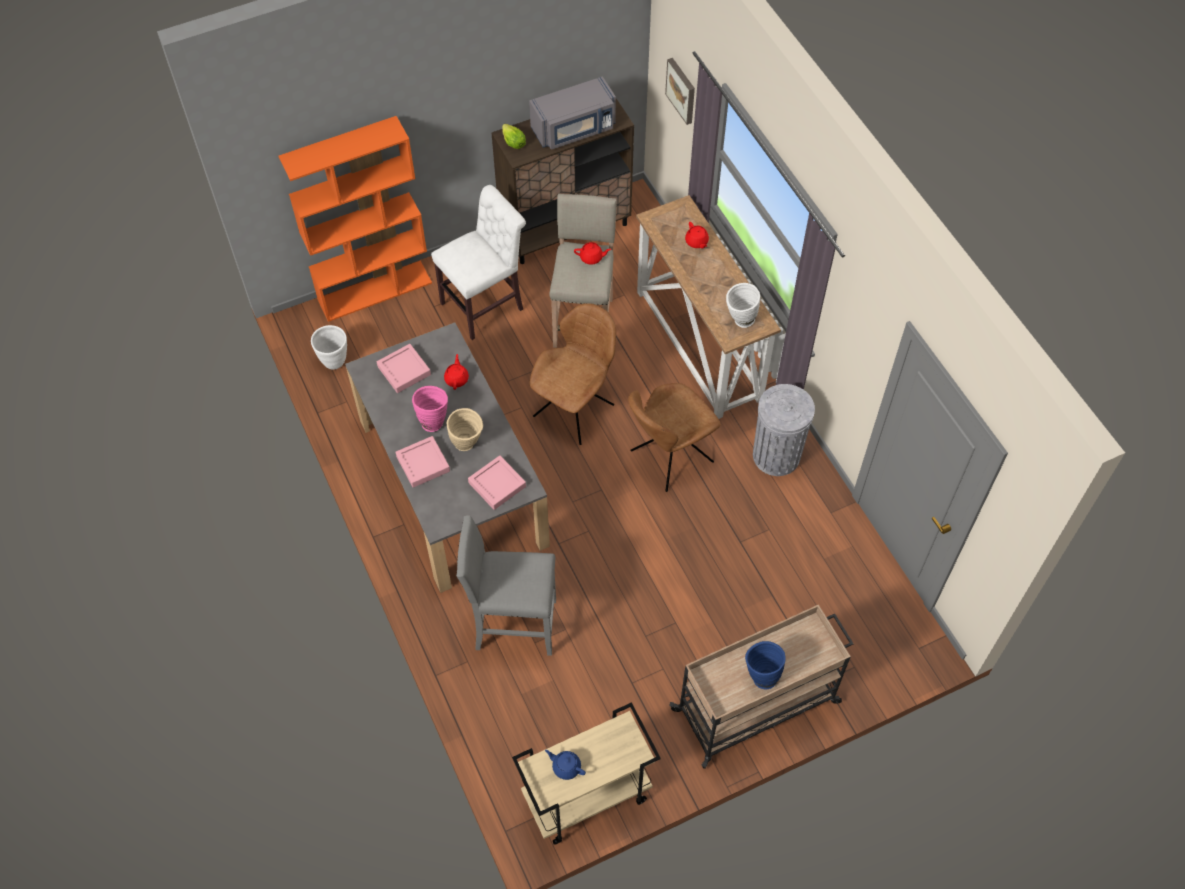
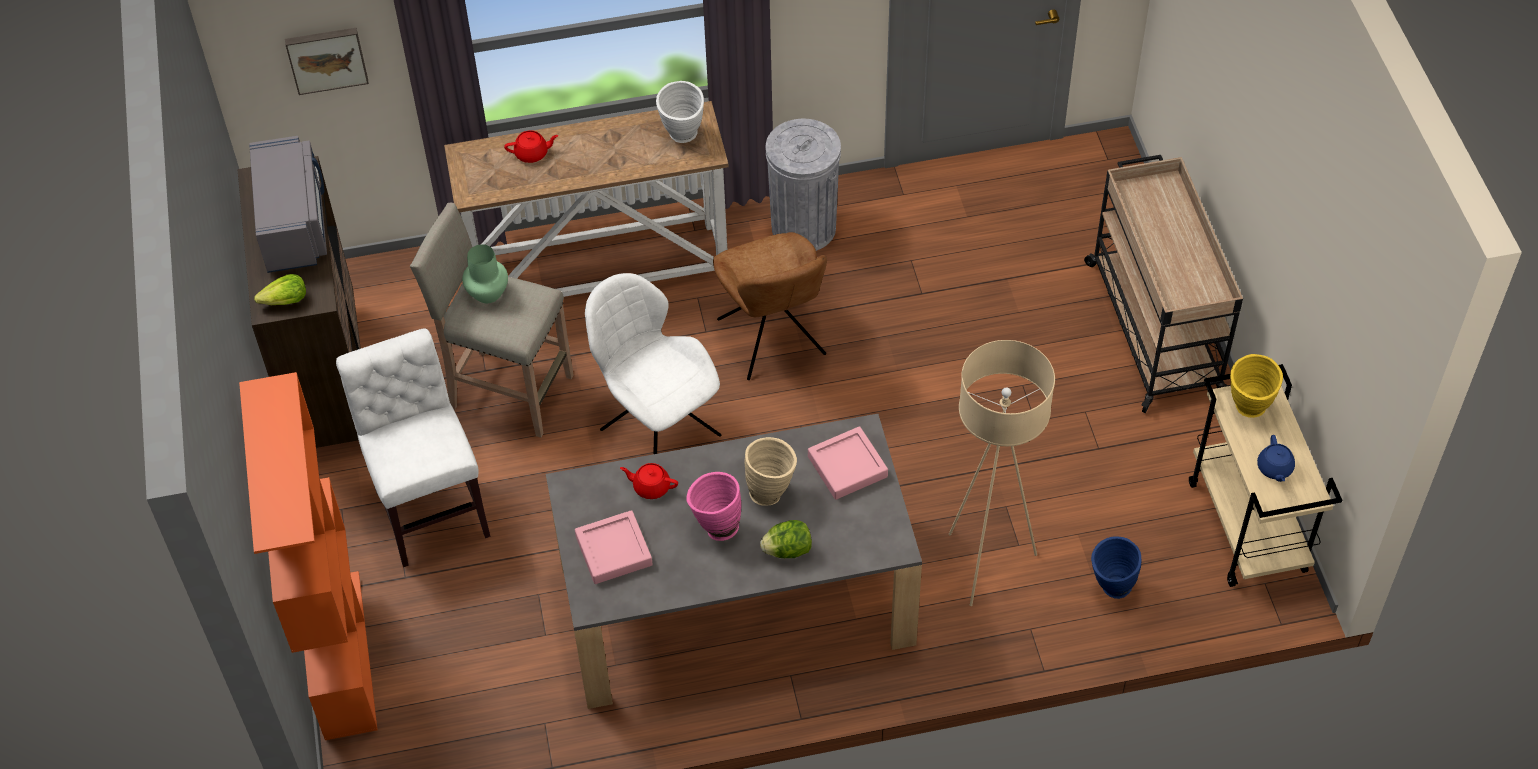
camera: 75 degrees left, 5 degrees down
white planter [311,325,347,370] -> none
pink tray [395,436,450,488] -> lettuce [760,520,812,558]
grey stool [456,515,556,656] -> beige floor lamp [949,340,1055,606]
brown chair [529,303,616,445] -> white chair [585,273,721,454]
blue teapot [545,750,586,780] -> blue teapot turned 45 degrees counterclockwise [1257,435,1295,482]
red teapot [574,242,611,265] -> green vase [462,244,508,303]
blue vase [745,641,786,689] -> blue vase moved to [1091,536,1142,599]
none -> yellow vase [1230,354,1283,418]

